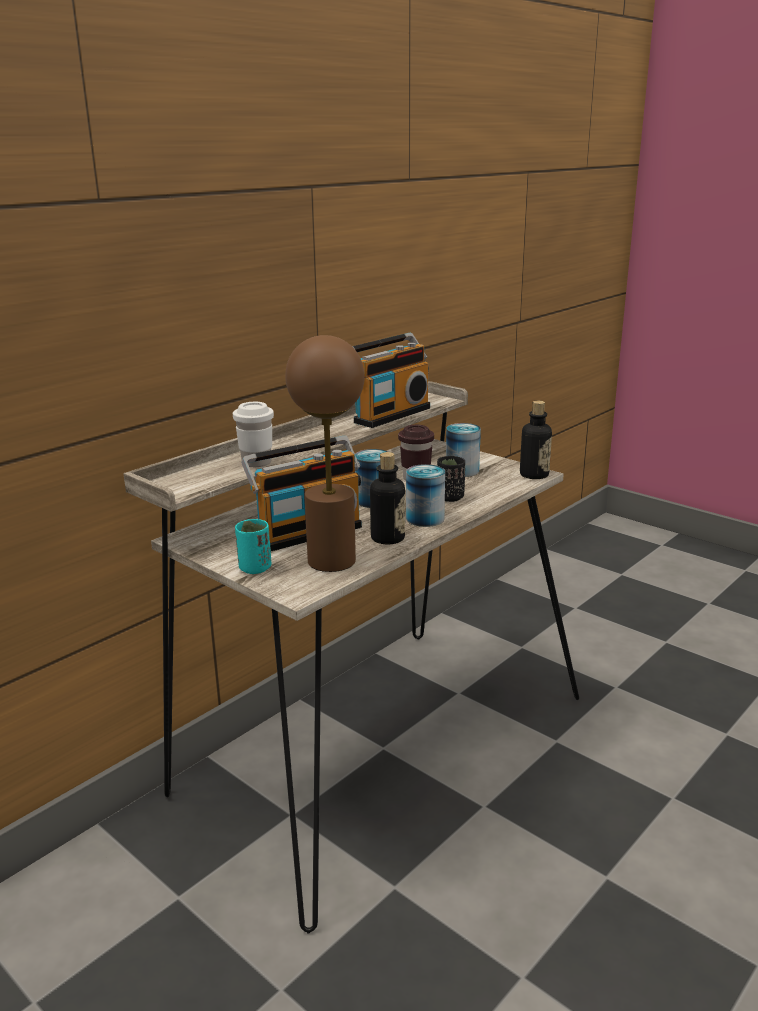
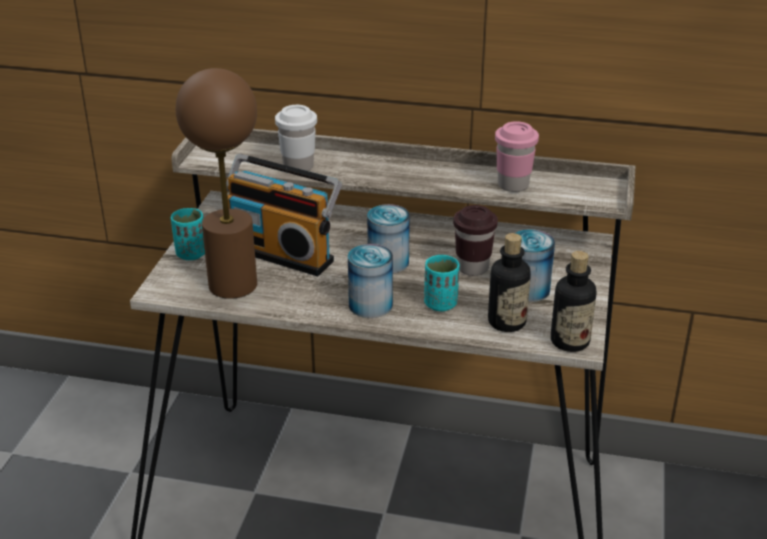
camera: 60 degrees right, 10 degrees up
radio [352,333,430,428] -> pink cup [495,121,539,192]
bottle [370,452,405,544] -> bottle moved to [488,233,531,332]
black cup [437,456,465,502] -> turquoise cup [424,255,459,311]

